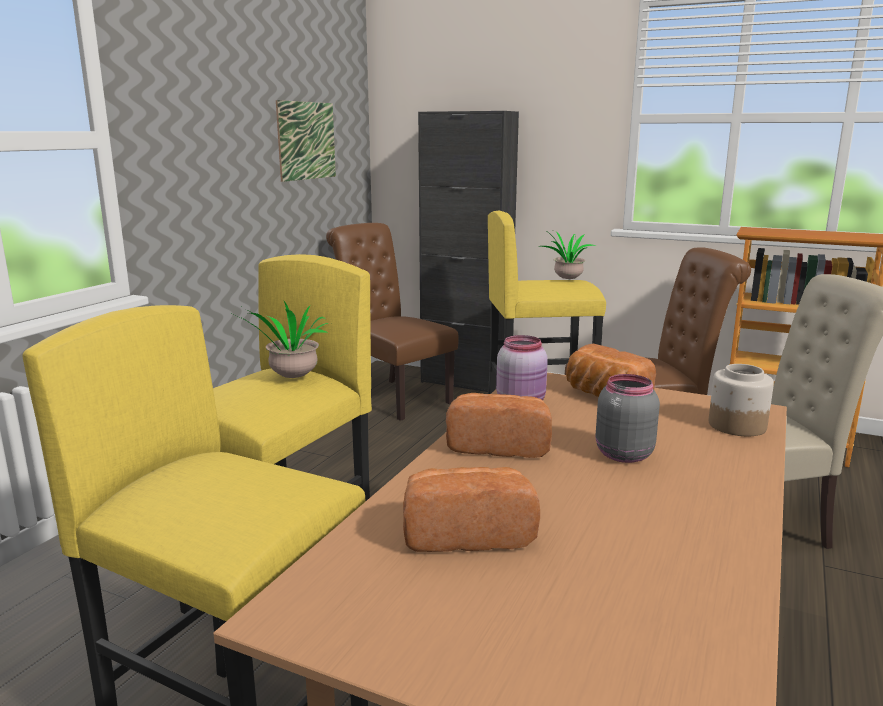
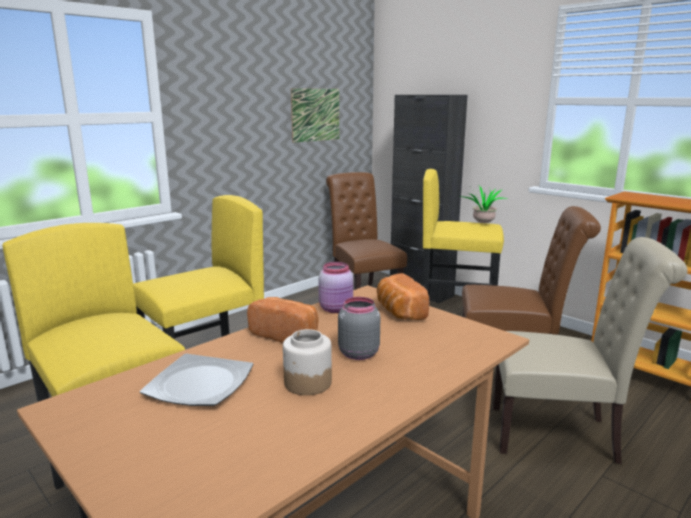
camera: 20 degrees right, 0 degrees up
potted plant [236,301,329,378] -> none
bread [403,467,540,552] -> plate [140,353,253,406]
jar [709,364,774,436] -> jar moved to [283,329,332,395]

